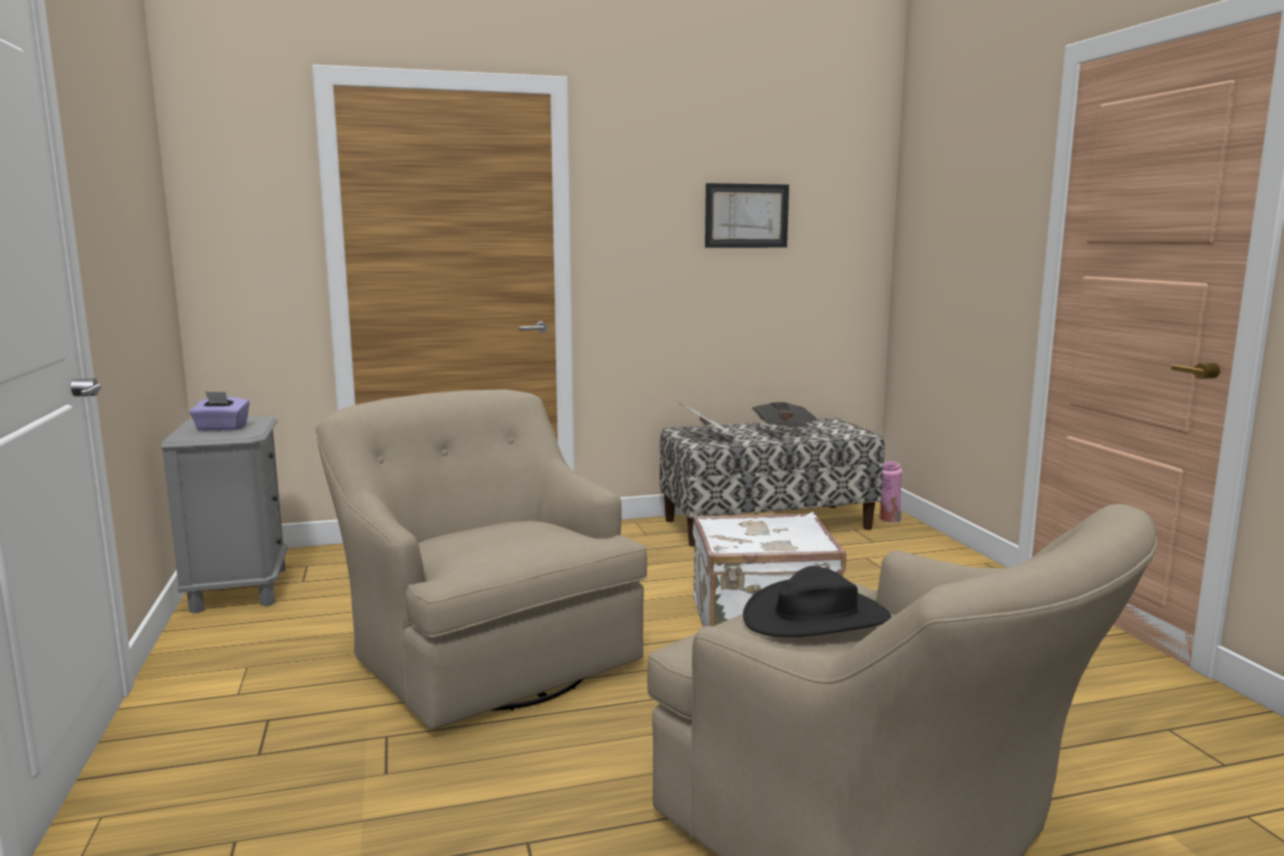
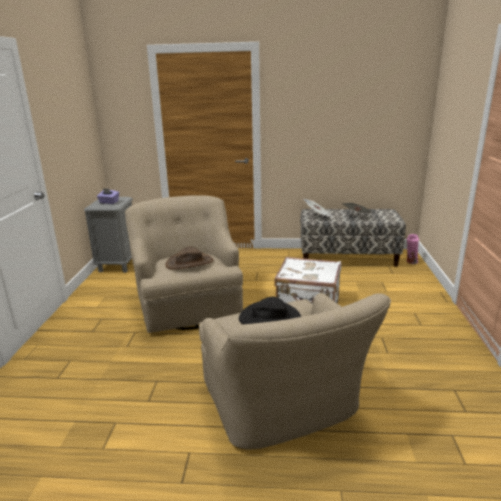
camera: 20 degrees right, 10 degrees up
picture [705,183,789,248] -> none
none -> brown hat [165,247,213,269]

